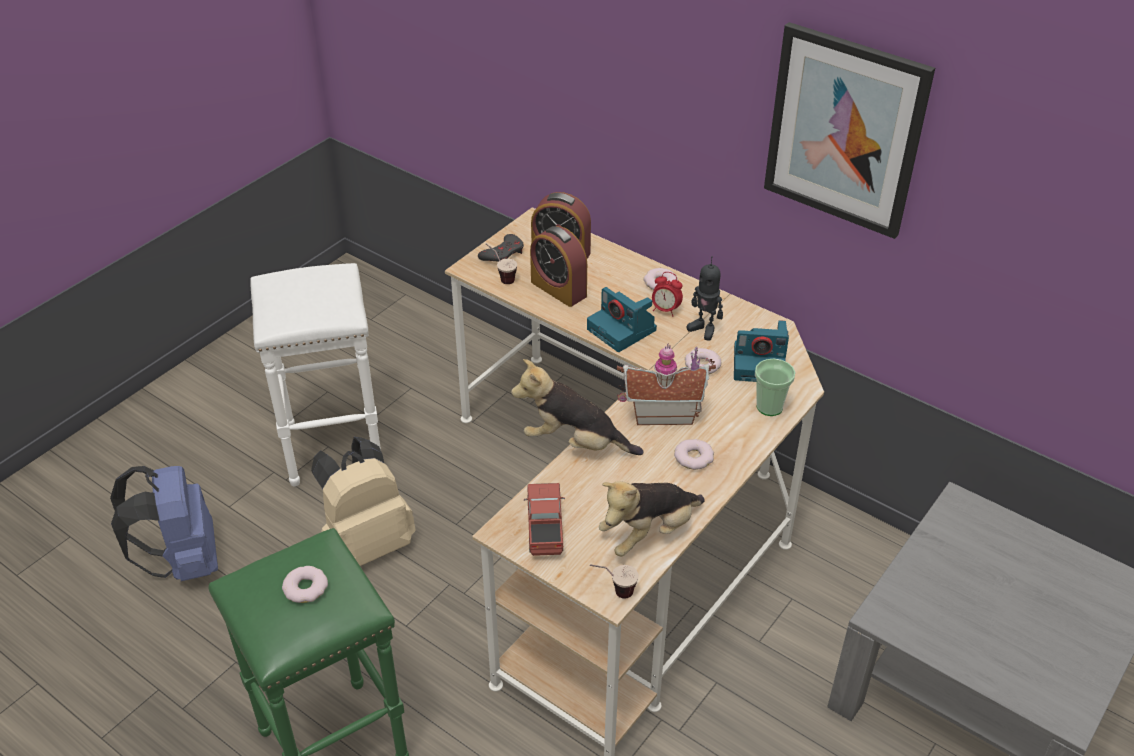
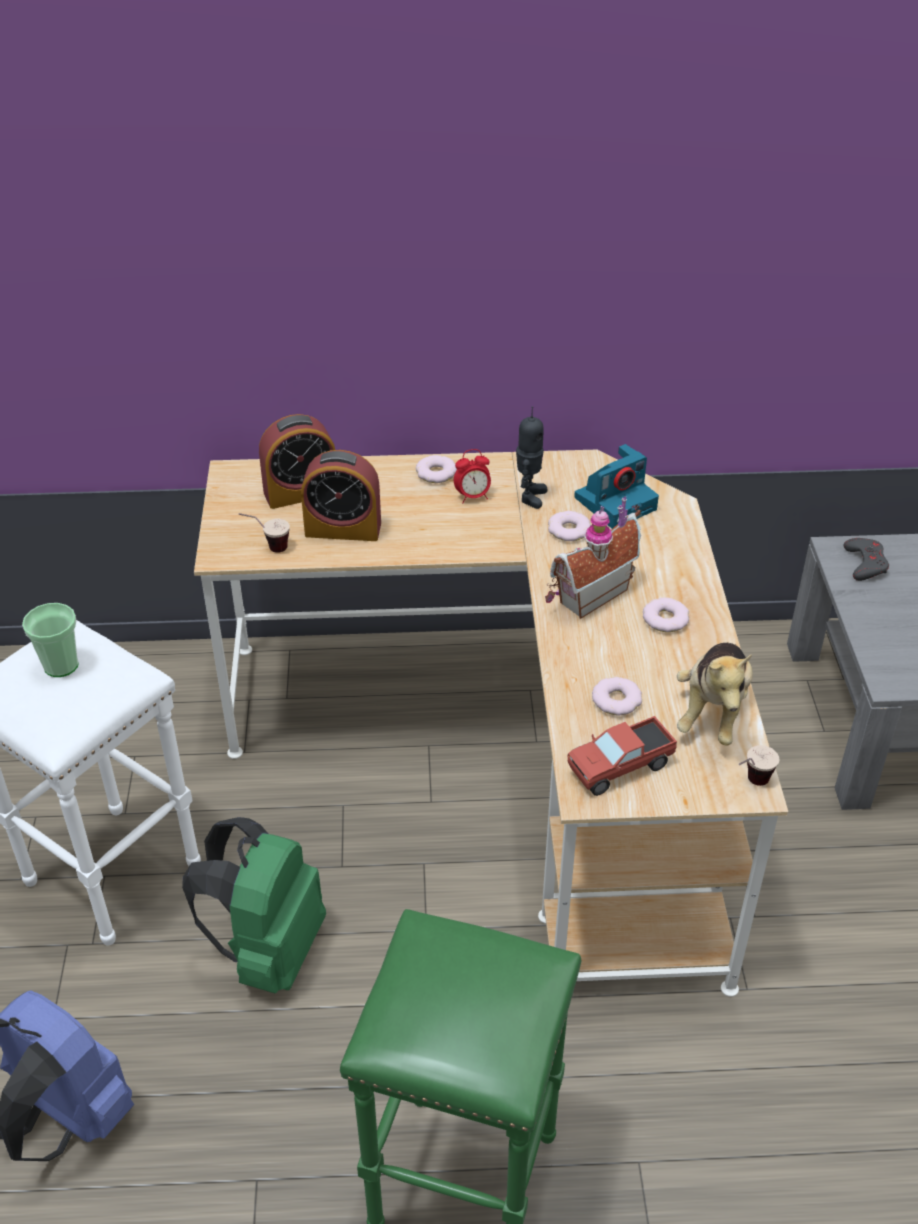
camera: 40 degrees left, 0 degrees up
donut [282,566,328,603] -> donut moved to [592,677,642,716]
beige backpack [311,437,415,566] -> green backpack [182,817,326,993]
grey game controller [478,234,524,262] -> grey game controller moved to [844,538,889,581]
plush toy [511,359,643,455] -> none
toy truck [524,483,565,556] -> toy truck turned 75 degrees counterclockwise [567,716,677,796]
camera [587,287,657,352] -> none
toy robot [687,256,723,340] -> toy robot turned 75 degrees counterclockwise [516,406,548,509]
cup [755,358,795,416] -> cup moved to [22,603,79,677]
picture [764,22,935,239] -> none

